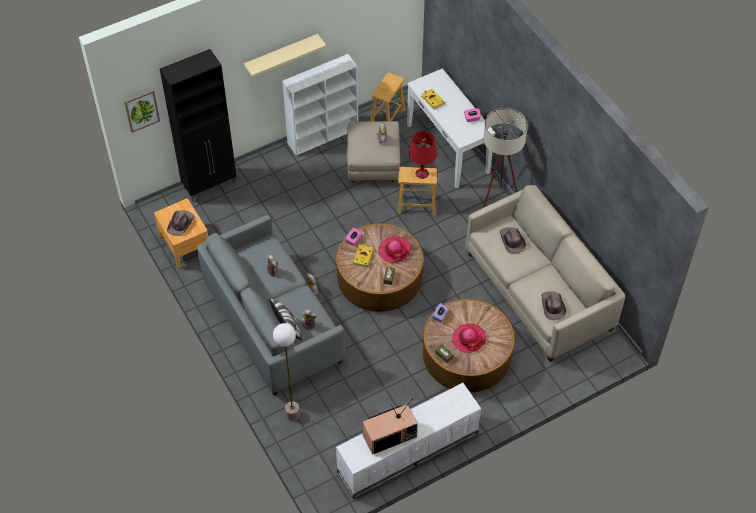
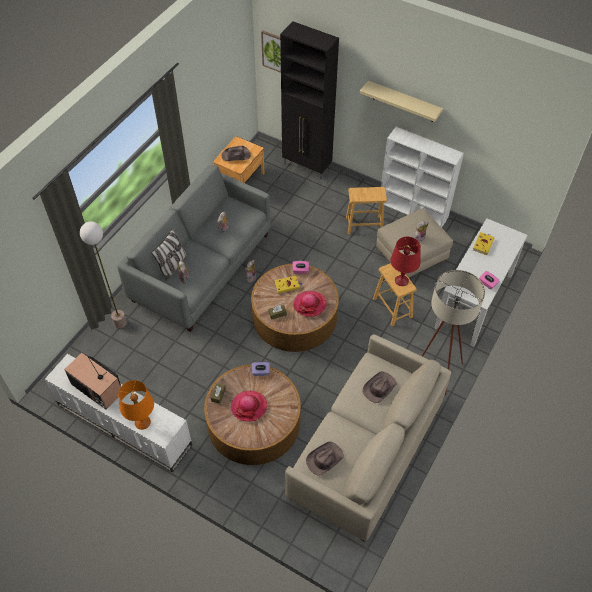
camera: 60 degrees right, 0 degrees up
brown stool [370,73,406,121] -> brown stool moved to [346,187,387,234]
none -> orange table lamp [118,380,154,430]

